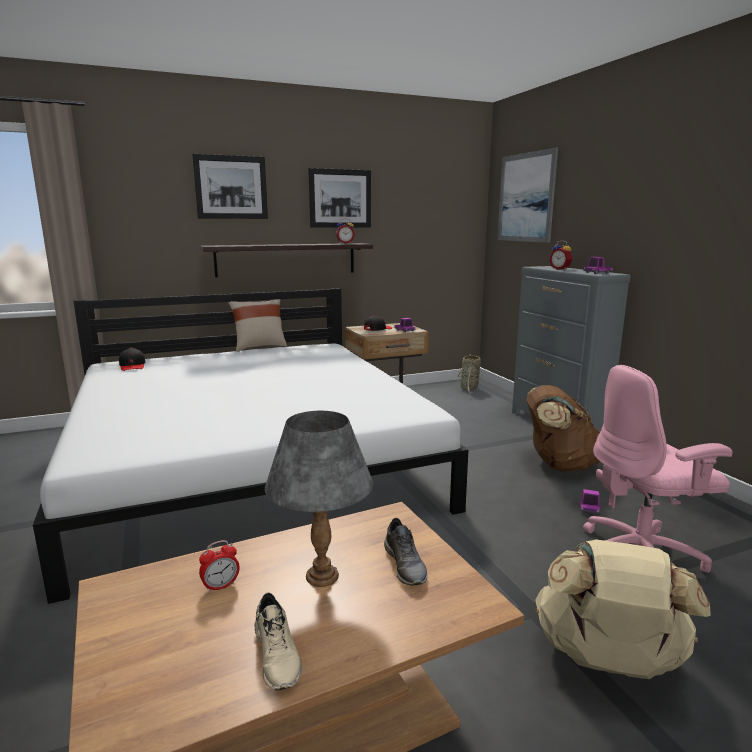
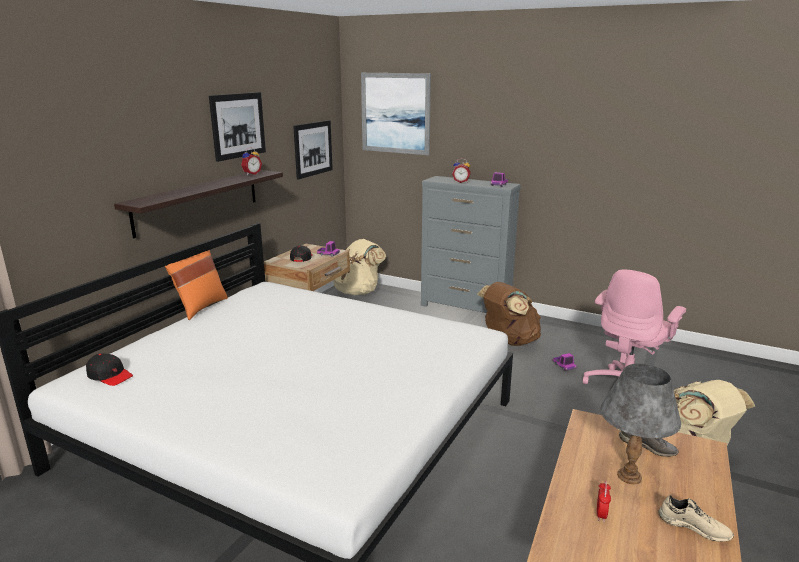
camera: 40 degrees left, 5 degrees up
picture [192,154,268,219] -> picture moved to [293,120,333,179]
beige pillow [228,299,287,352] -> orange pillow [165,250,228,320]
basket [457,354,481,395] -> beige backpack [333,239,386,295]

